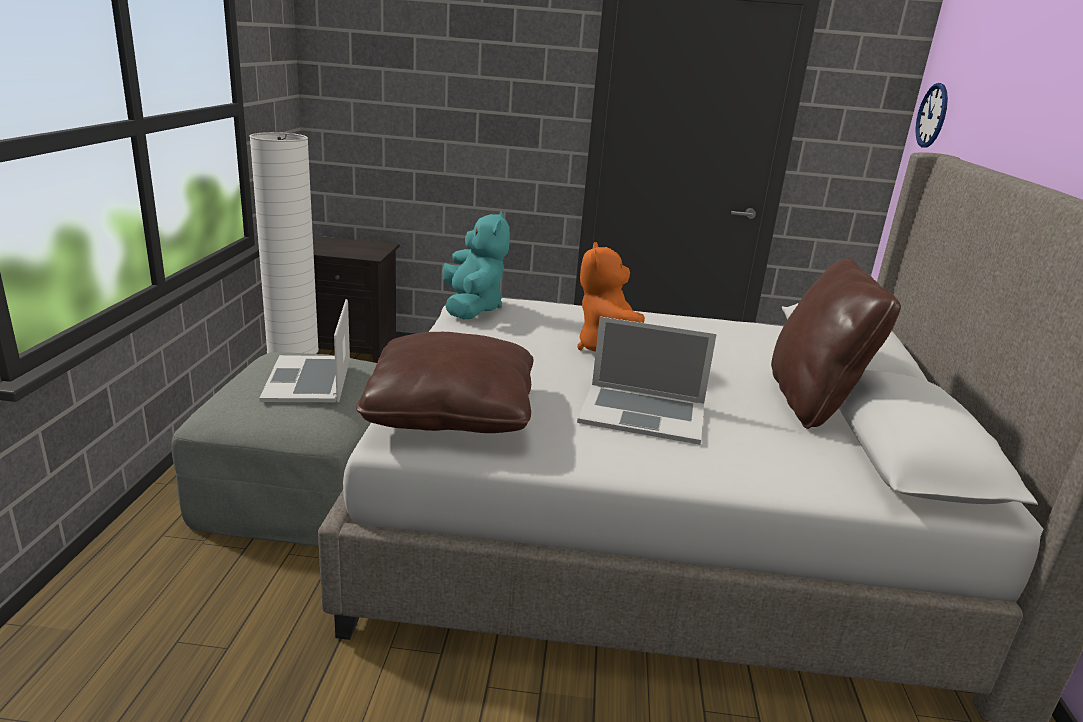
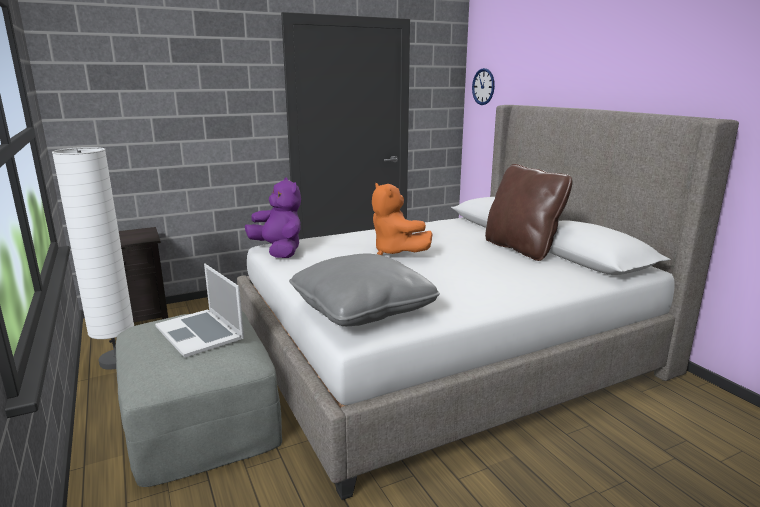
camera: 30 degrees left, 5 degrees down
brown pillow [356,332,534,433] -> grey pillow [289,254,440,326]
turquoise plush toy [442,211,510,319] -> purple plush toy [245,177,301,258]
laptop [577,317,717,445] -> none

